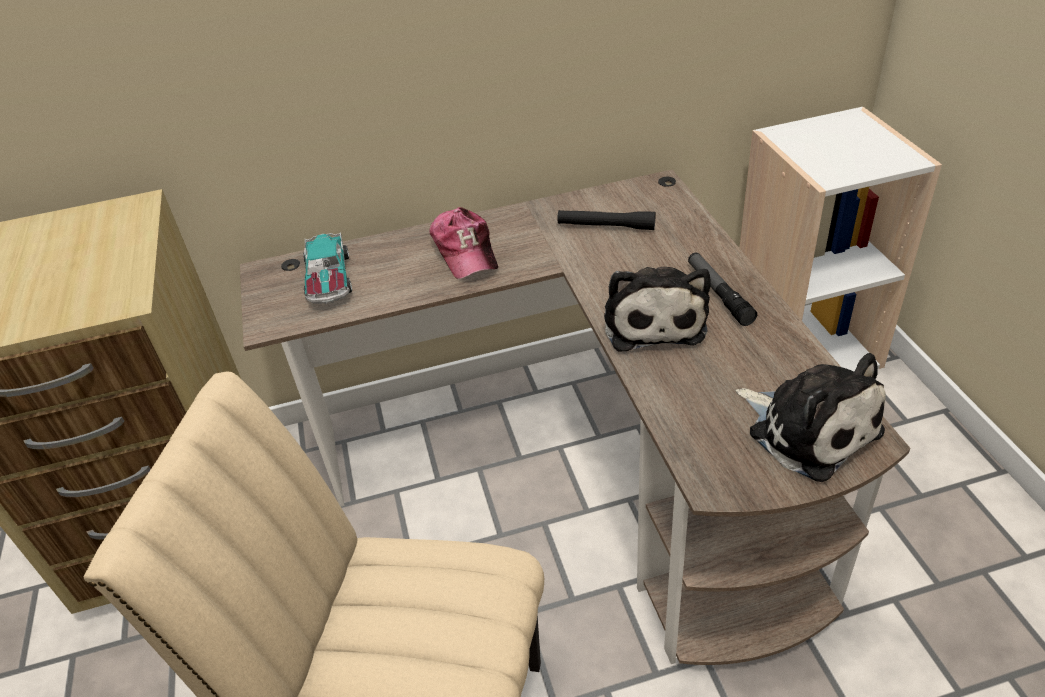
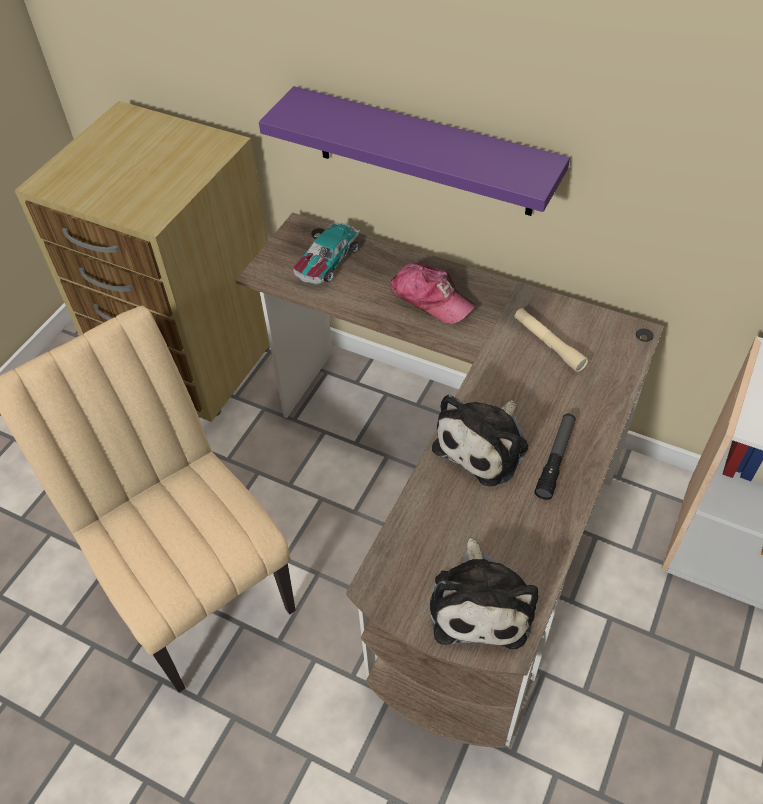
camera: 40 degrees right, 10 degrees up
cap [430,207,498,279] -> cap turned 75 degrees counterclockwise [391,263,476,324]
black flashlight [557,210,656,230] -> beige flashlight [514,308,588,372]
none -> purple shelf [259,86,570,216]

